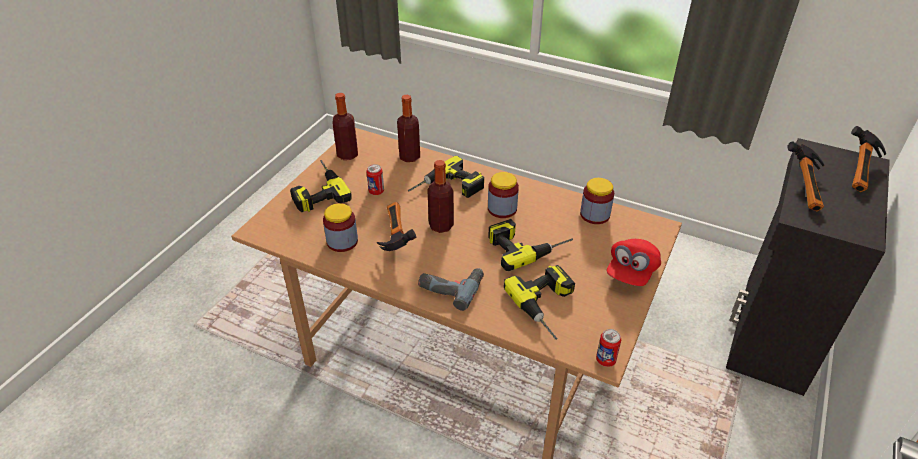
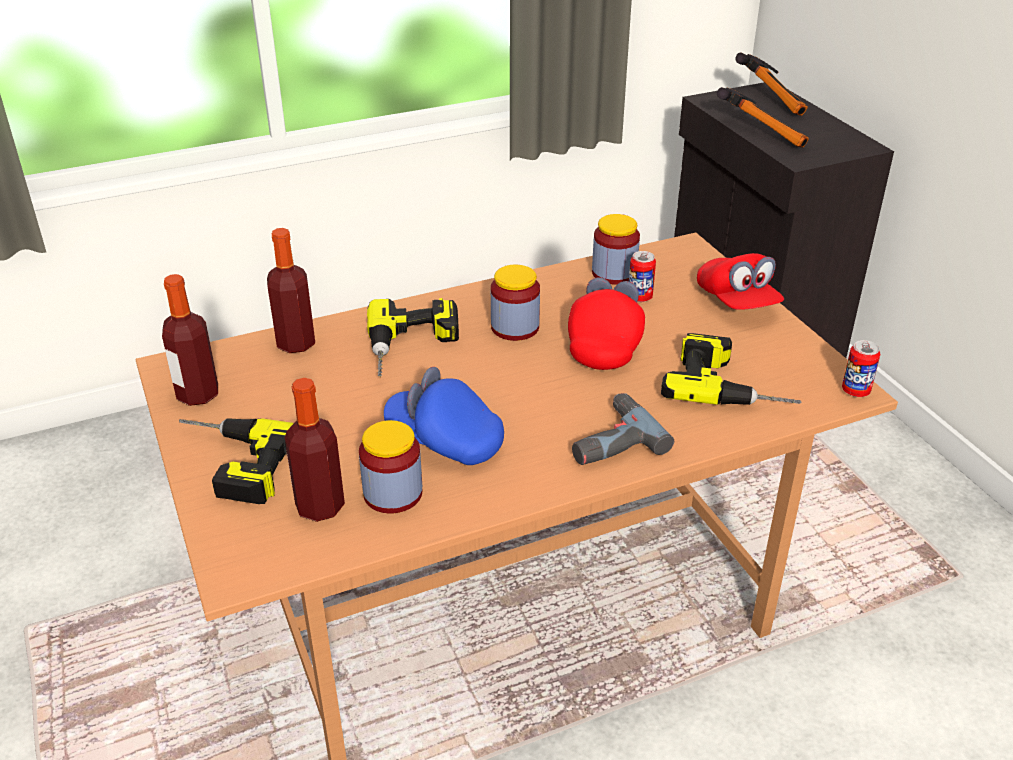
camera: 50 degrees left, 5 degrees down
can [366,164,384,195] -> can moved to [629,251,656,302]
hammer [377,202,416,251] -> blue cap [384,367,504,465]
bottle [427,160,454,233] -> bottle moved to [285,378,345,522]
power drill [488,219,573,271] -> red cap [568,277,645,370]

